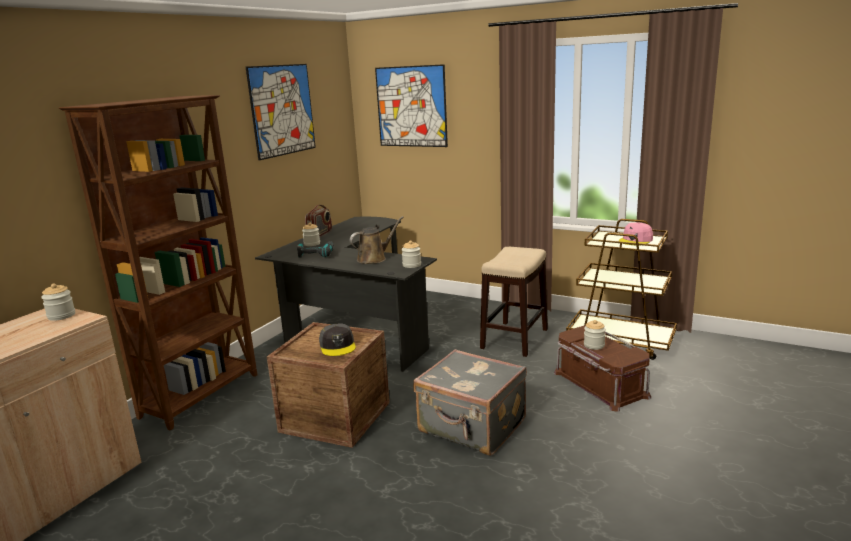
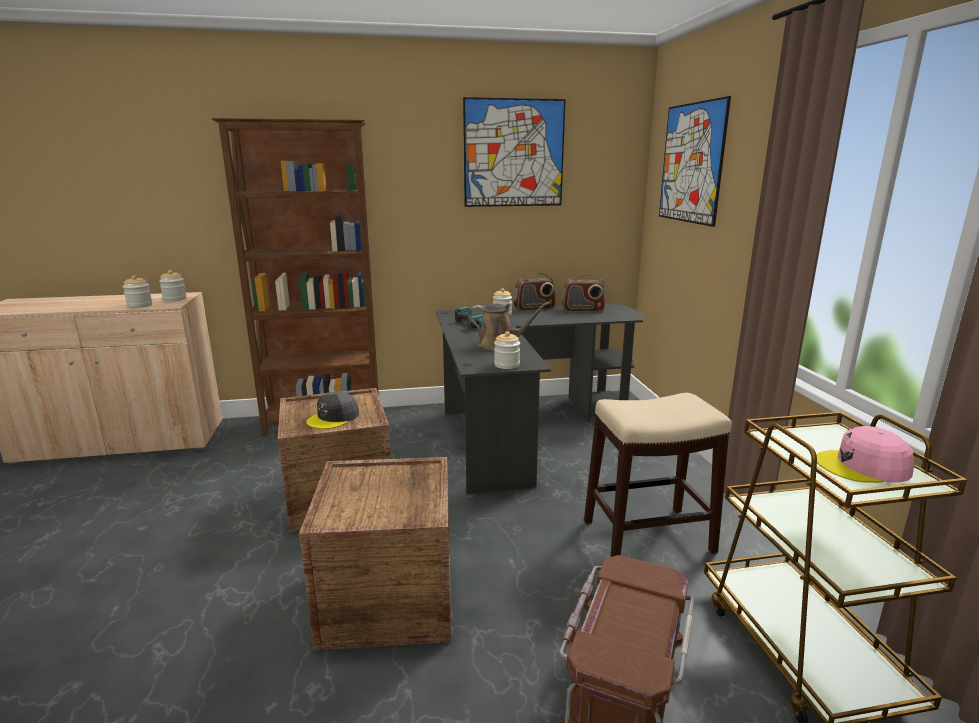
camera: 50 degrees right, 0 degrees up
grey suitcase [413,349,527,455] -> crate [299,457,451,650]
jar [584,320,606,350] -> jar moved to [123,275,152,308]
none -> radio [562,275,605,312]

